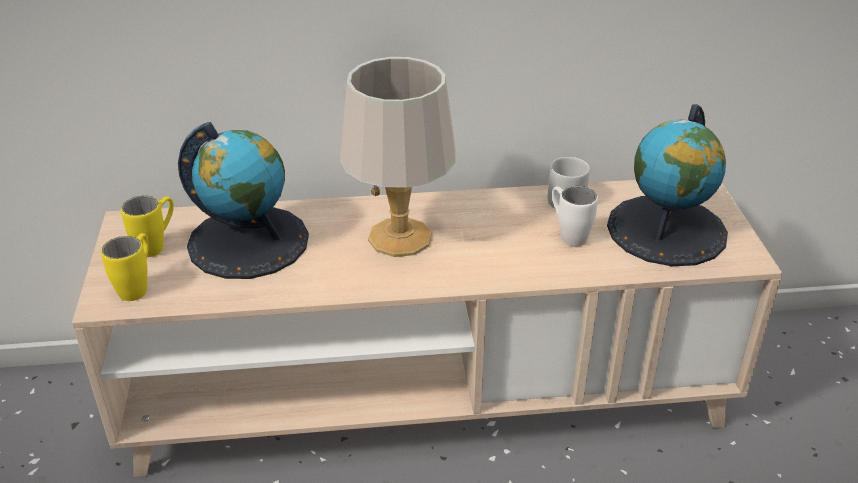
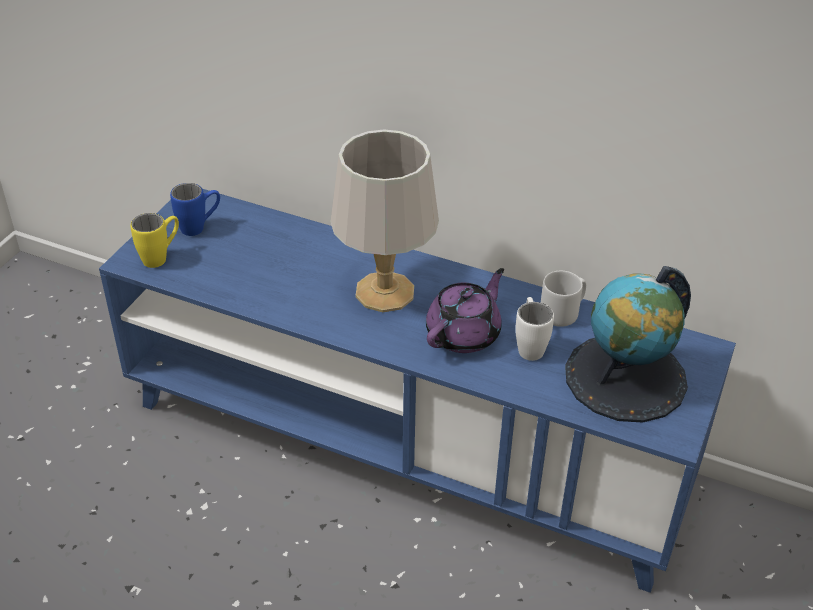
camera: 30 degrees right, 5 degrees up
beige tv stand [72,180,783,477] -> blue tv stand [99,189,736,593]
yellow mug [121,196,174,257] -> blue mug [170,183,220,236]
globe [178,122,309,279] -> none
none -> purple teapot [426,268,504,353]

